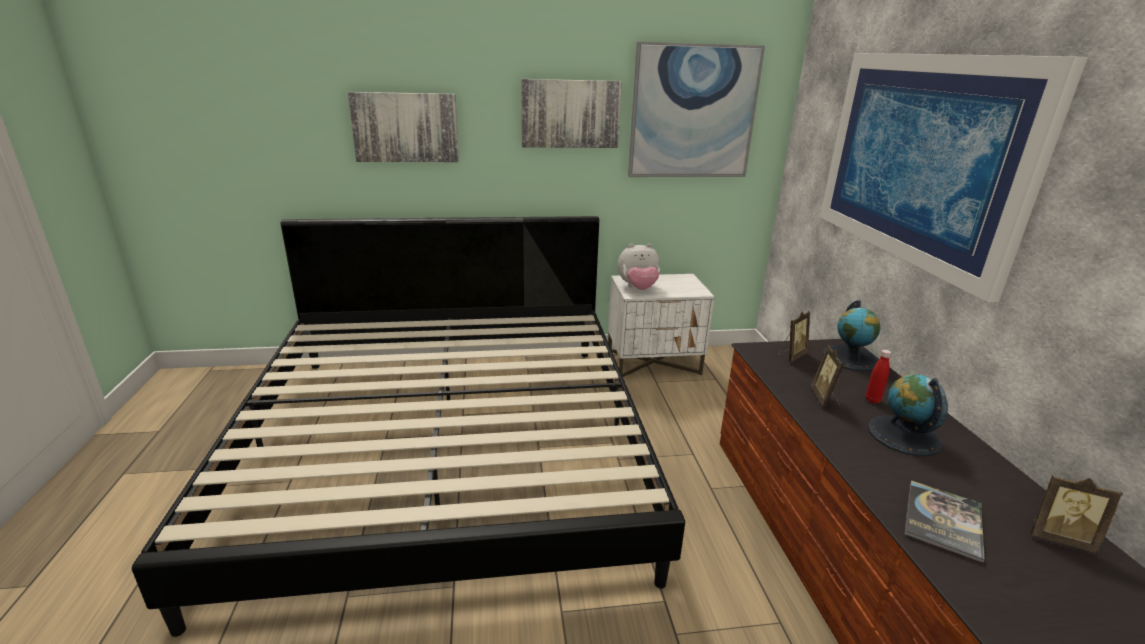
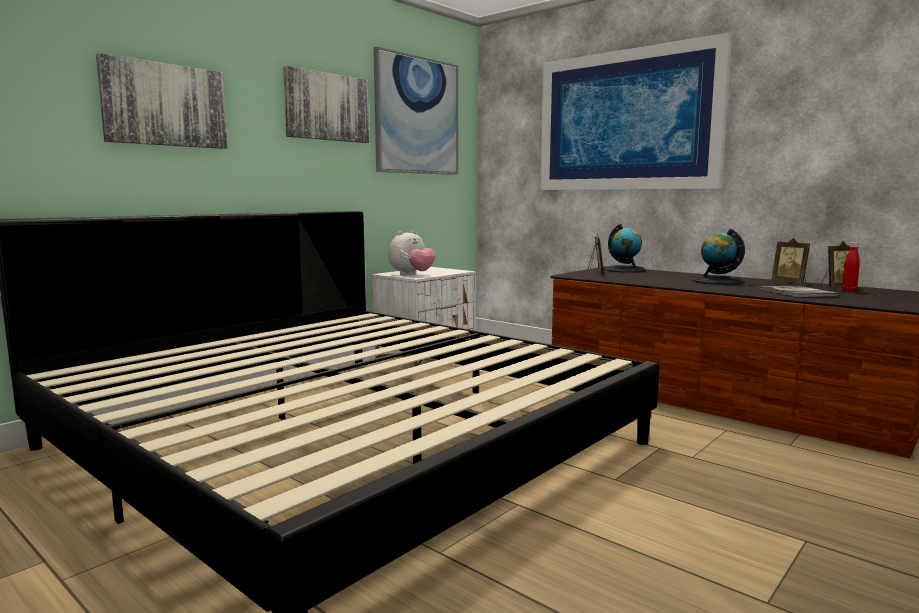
camera: 40 degrees left, 15 degrees down
picture frame [811,346,844,407] -> picture frame moved to [772,238,810,283]
red bottle [866,350,891,403] -> red bottle moved to [842,242,860,292]

